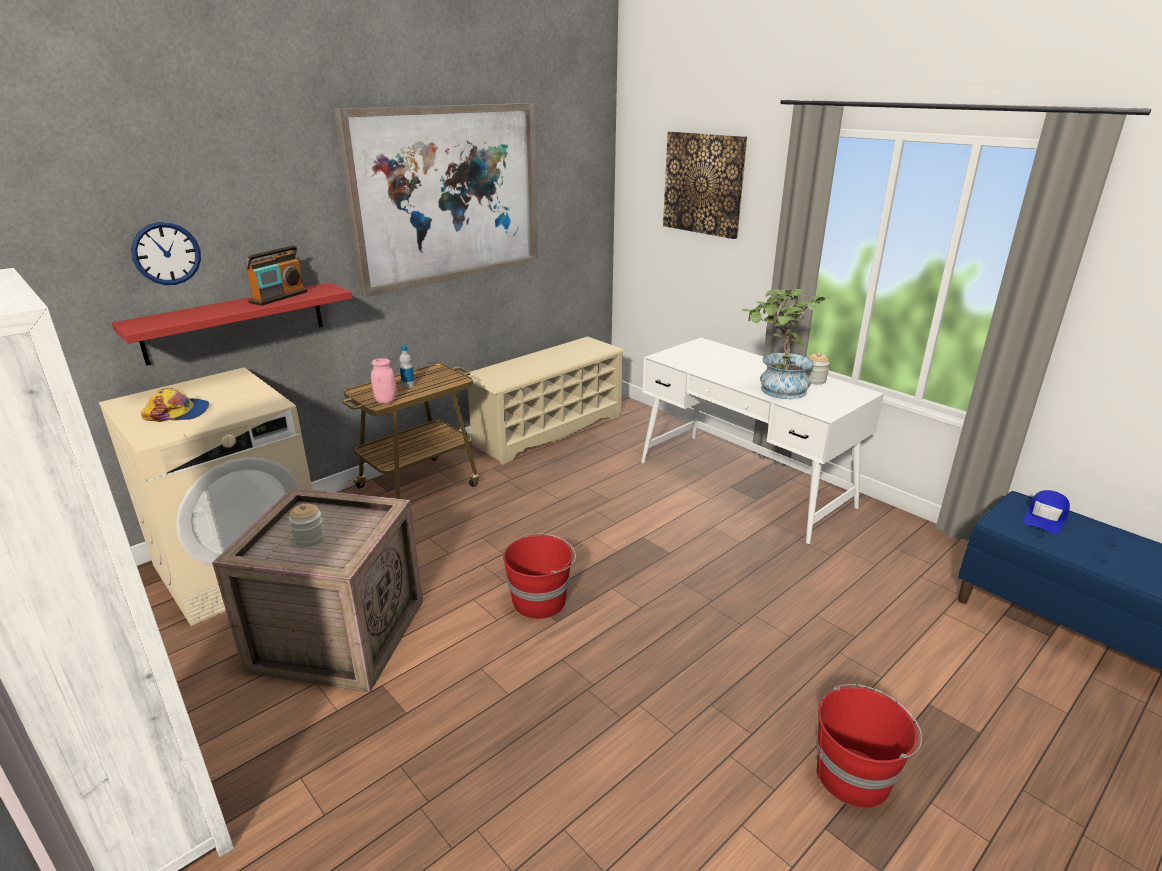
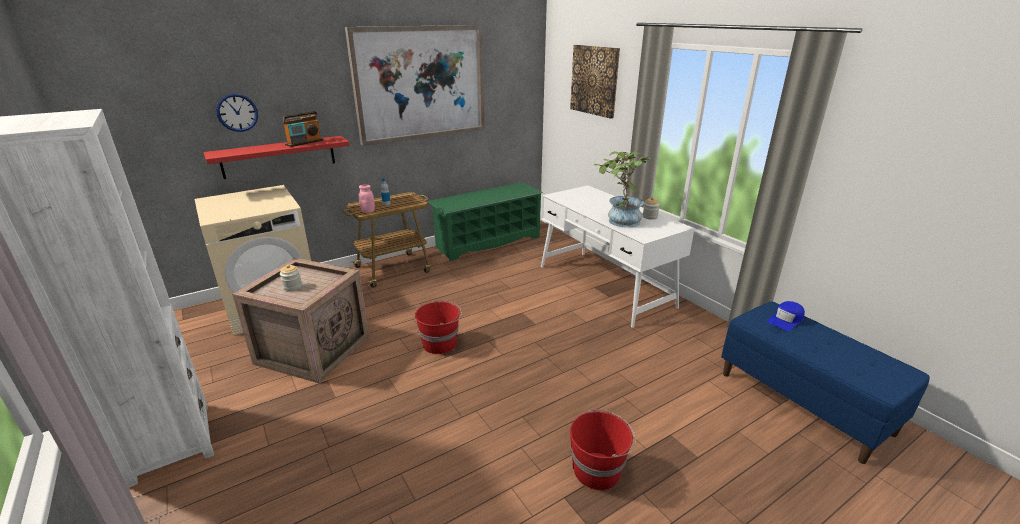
camera: 10 degrees right, 0 degrees up
cap [141,388,209,422] -> none
beige shoe rack [464,336,625,465] -> green shoe rack [428,182,543,261]

